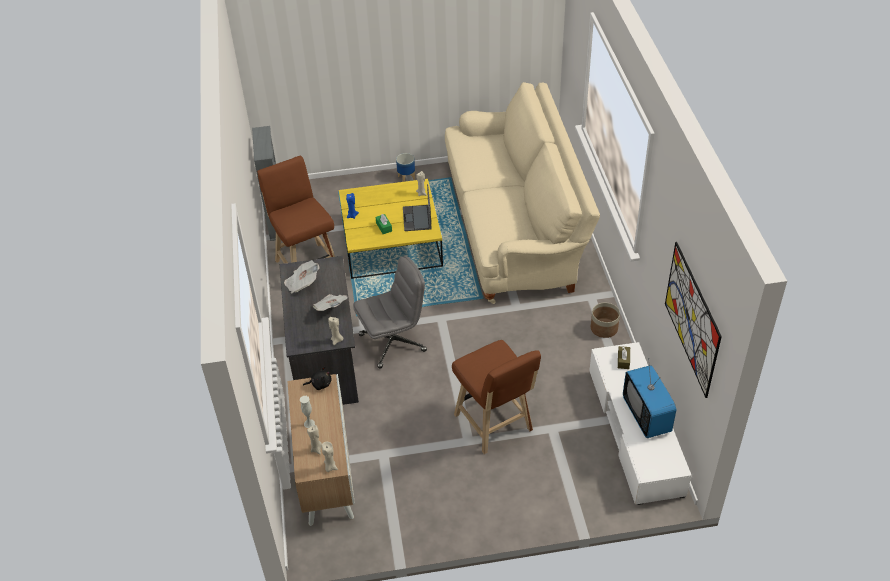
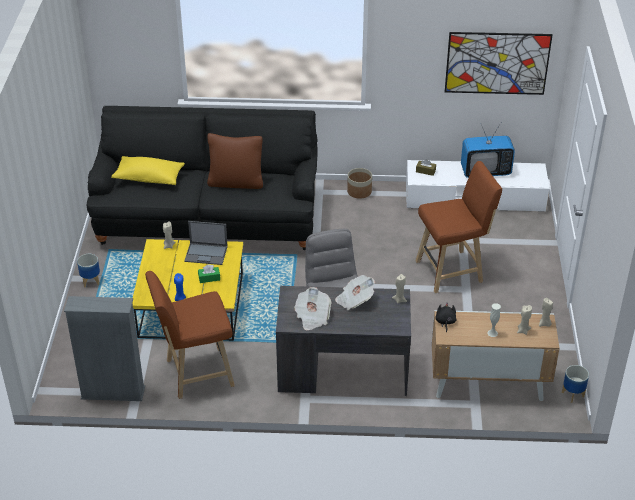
camera: 80 degrees left, 5 degrees down
beige sofa [445,82,600,304] -> black sofa [87,106,318,250]
none -> yellow pillow [111,156,185,185]
none -> brown pillow [207,133,263,189]
none -> planter [562,365,589,403]

